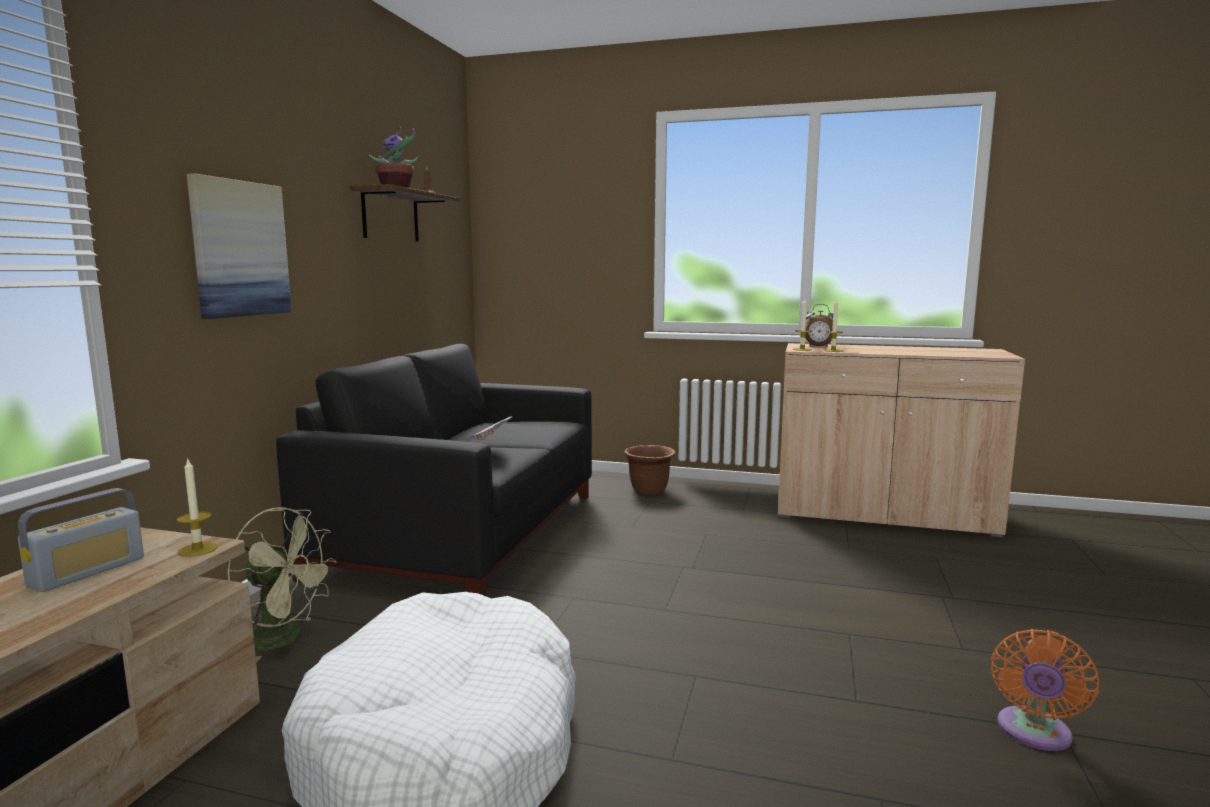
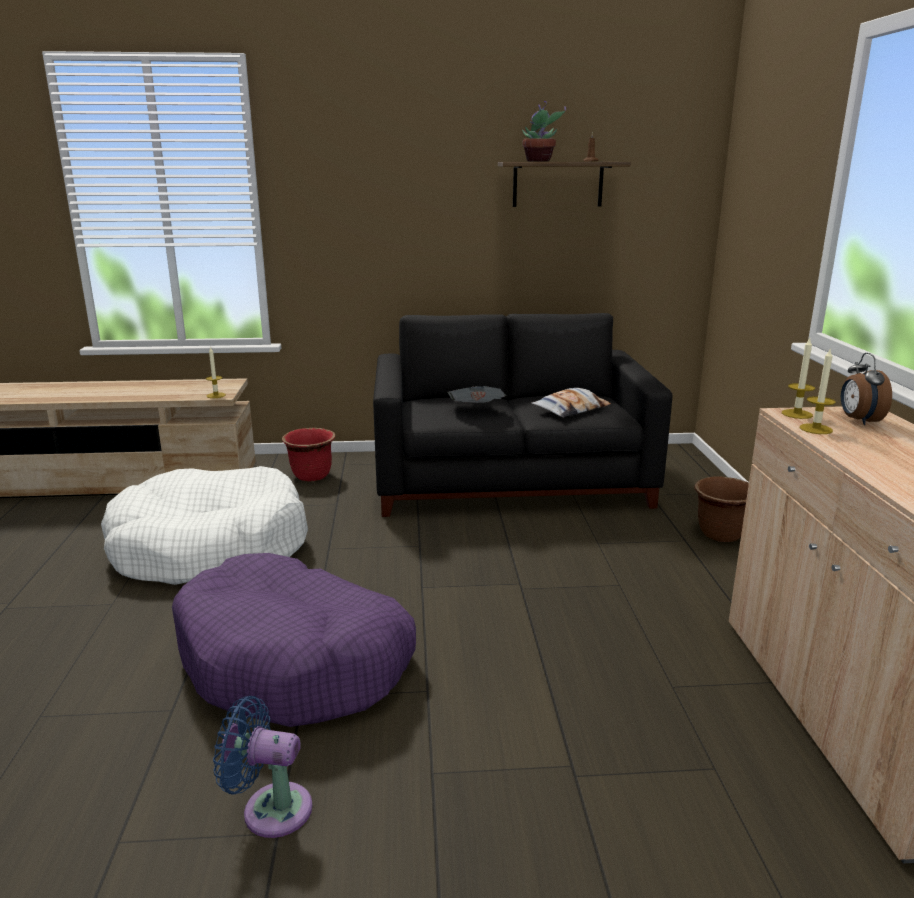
camera: 70 degrees right, 10 degrees up
radio [18,488,144,592] -> none
picture [187,173,292,319] -> none
green fan [227,507,337,663] -> red planter [282,428,335,482]
orange fan [991,629,1099,751] -> blue fan [213,696,313,838]
none -> purple dog bed [172,553,416,727]
none -> pillow [532,388,611,418]

